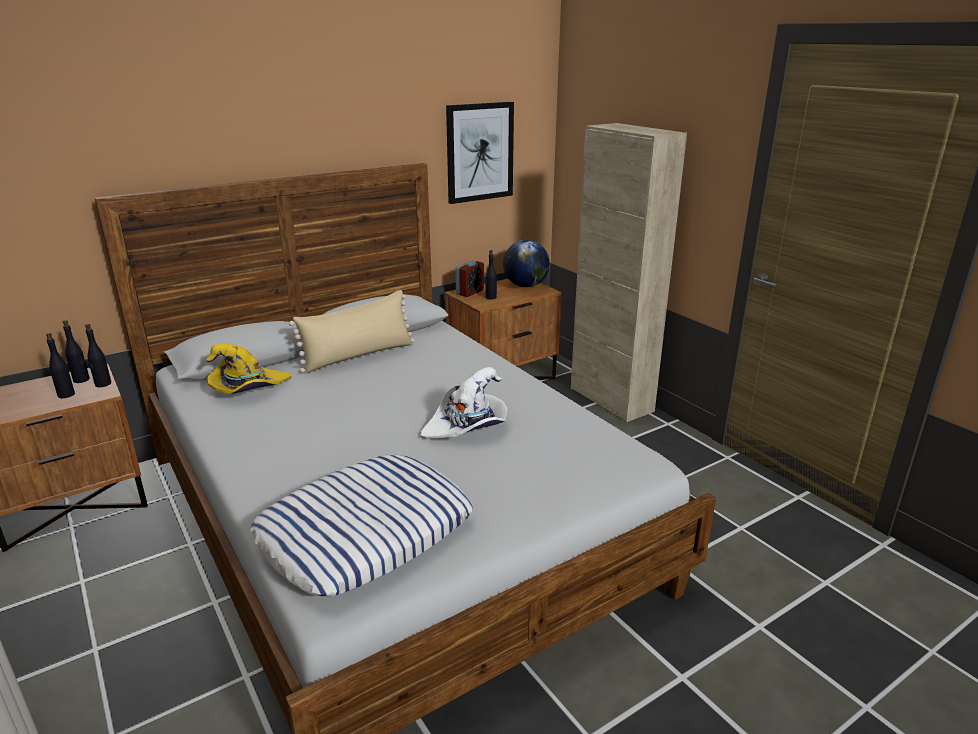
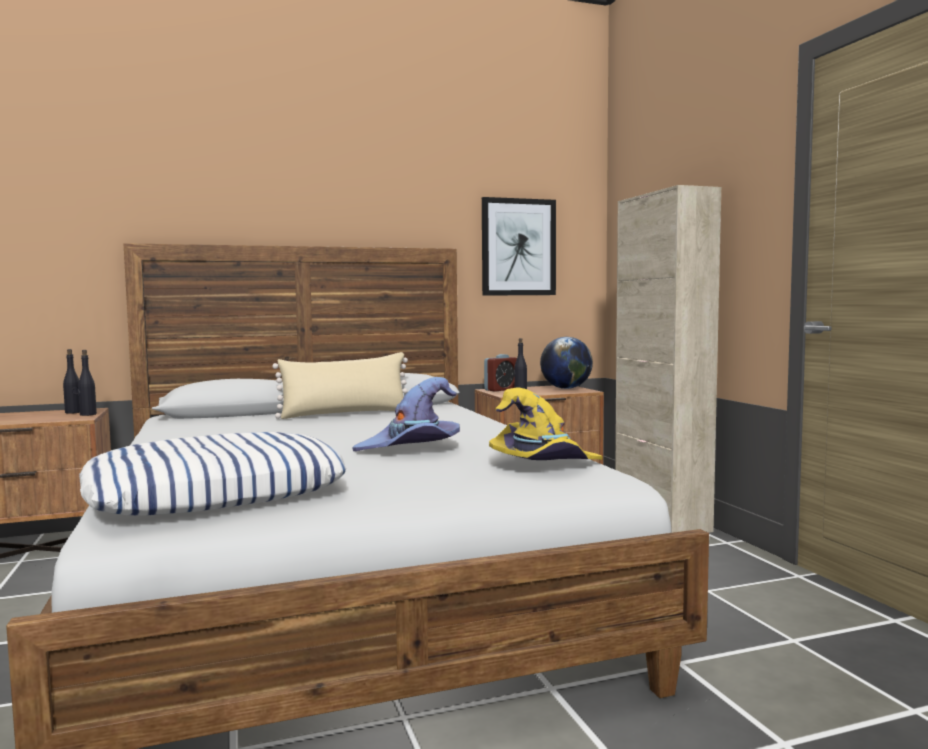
camera: 15 degrees right, 20 degrees down
black bottle [46,333,75,398] -> none
yellow hat [206,343,292,394] -> yellow hat moved to [489,387,603,460]
white hat [421,367,508,439] -> purple hat [352,377,460,451]

